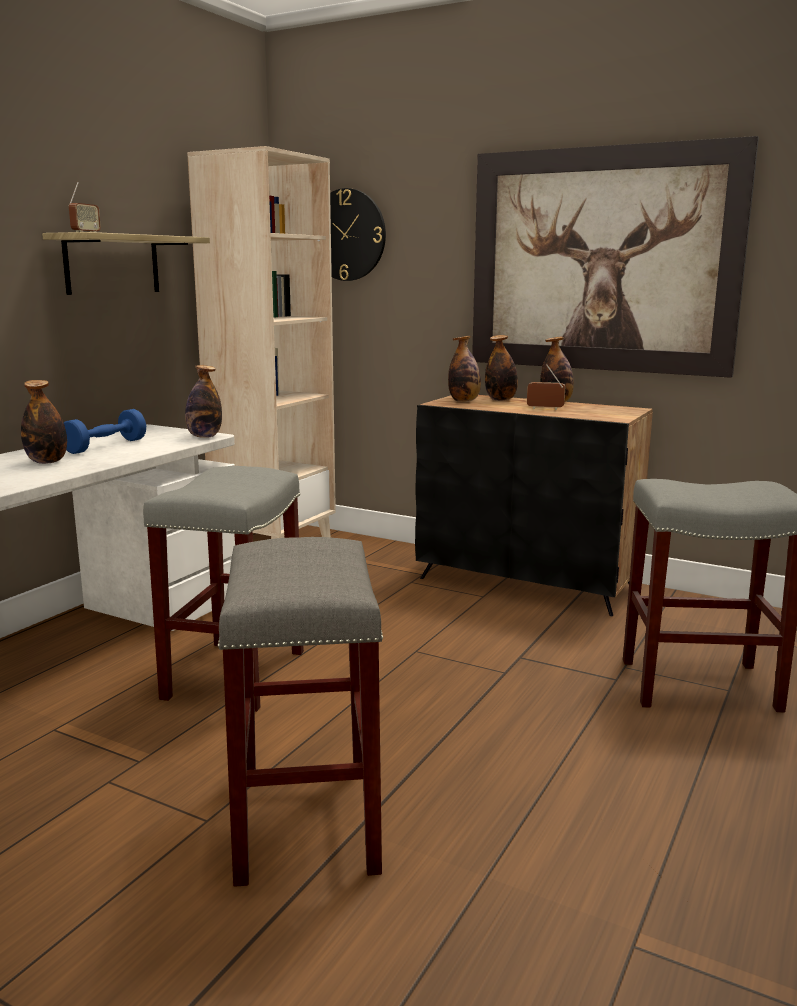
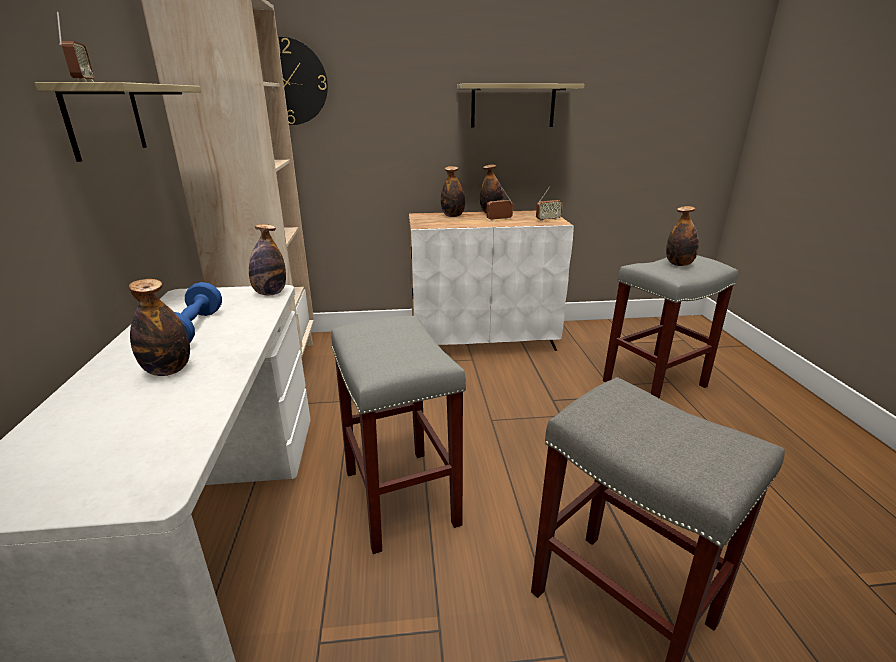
camera: 35 degrees left, 10 degrees up
black cabinet [415,395,653,616] -> white cabinet [409,211,574,351]
bottle [448,336,481,402] -> bottle moved to [666,206,699,266]
picture [472,136,759,378] -> shelf [457,83,585,128]
none -> radio [536,186,563,221]

